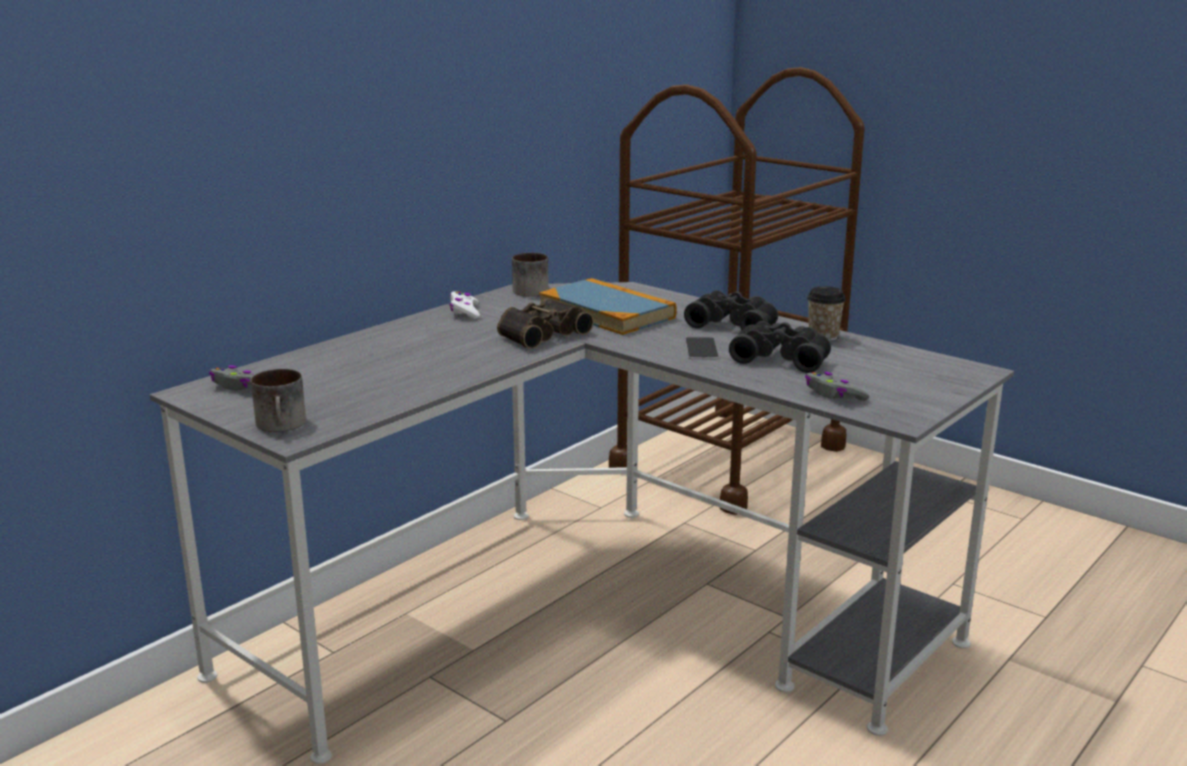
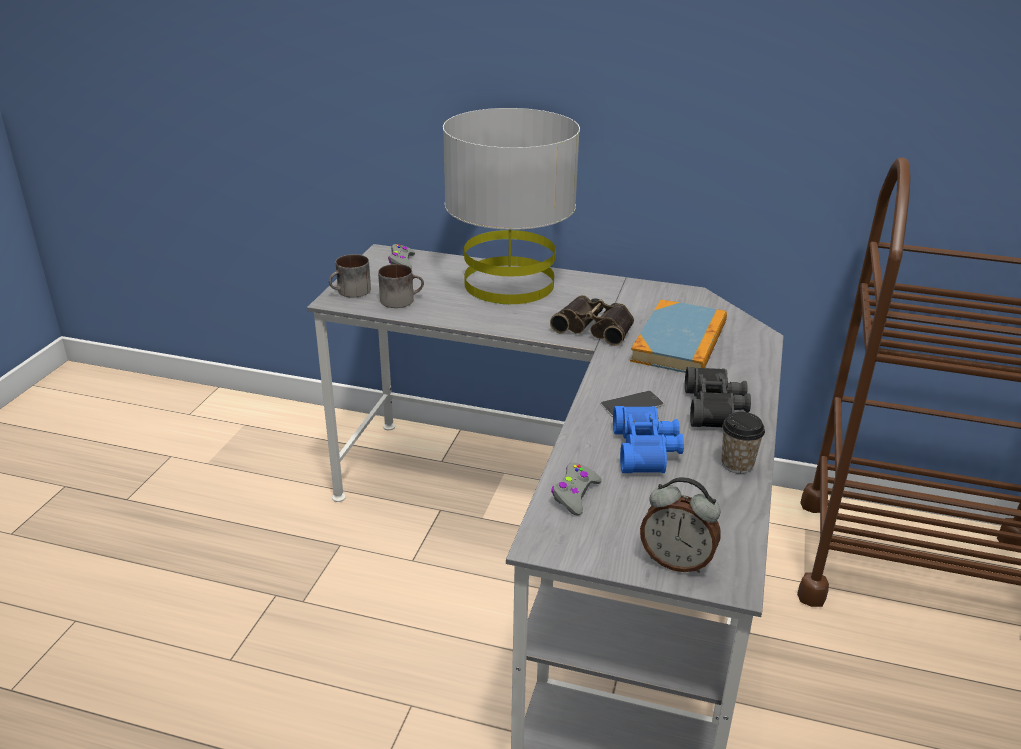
camera: 65 degrees right, 10 degrees up
white game controller [449,291,480,319] -> none
mug [512,253,549,297] -> mug moved to [378,264,424,308]
black binoculars [729,321,831,373] -> blue binoculars [613,406,684,473]
none -> grey table lamp [443,108,580,304]
none -> alarm clock [640,477,721,573]

